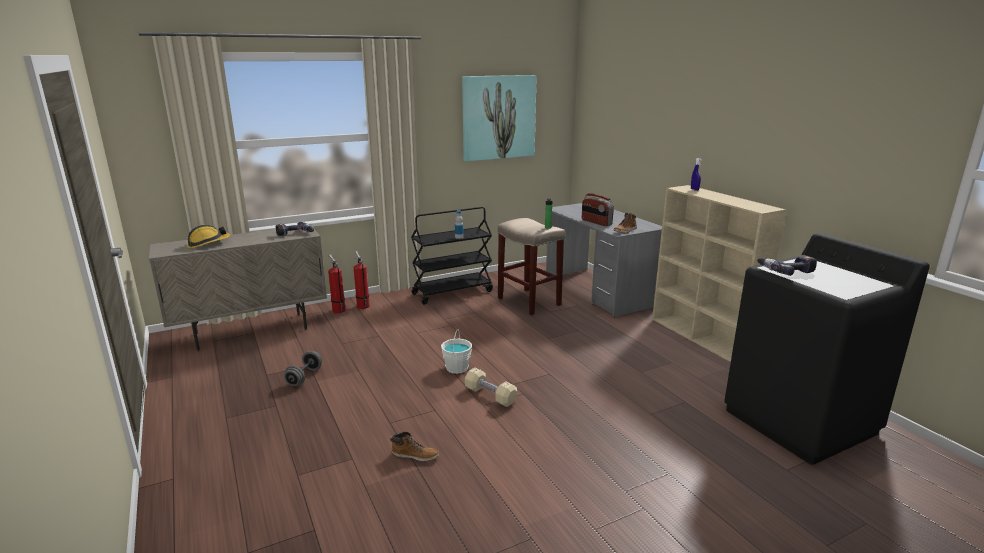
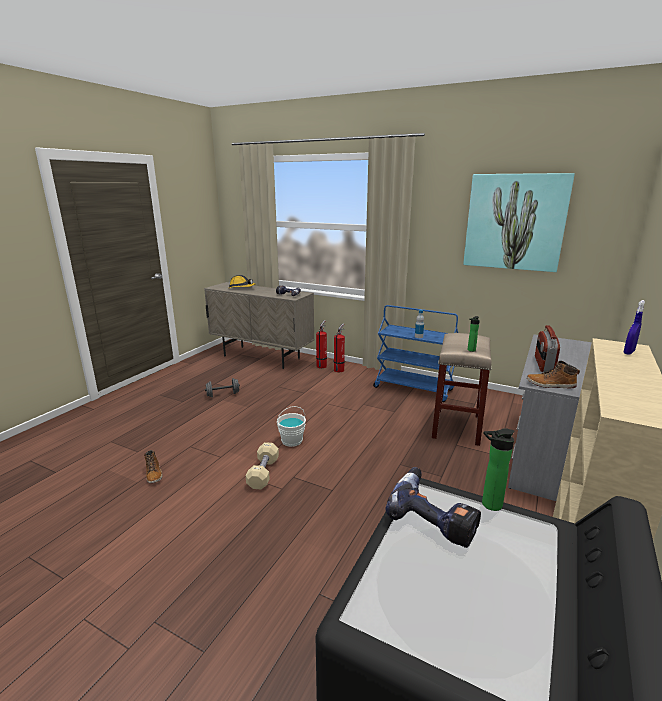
camera: 55 degrees right, 0 degrees up
black cart [411,207,493,305] -> blue cart [373,305,458,402]
none -> bottle [482,428,514,511]

